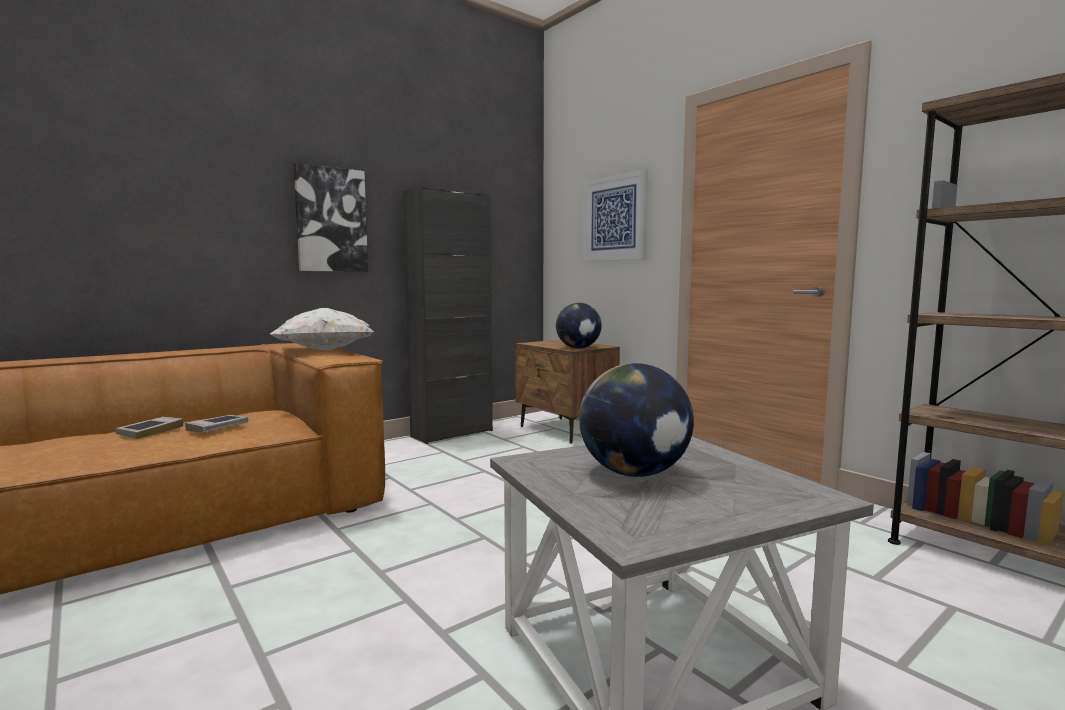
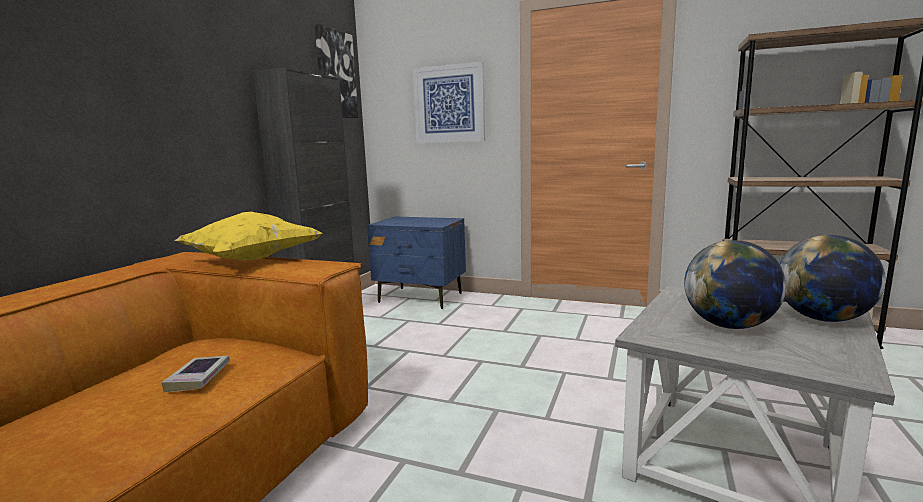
camera: 30 degrees left, 5 degrees up
book [115,417,183,439] -> none
white pillow [270,308,374,350] -> yellow pillow [175,212,322,261]
picture [294,163,368,272] -> picture moved to [315,24,358,118]
brown nightstand [515,340,620,443] -> blue nightstand [367,217,466,309]
globe [556,303,602,348] -> globe moved to [779,235,886,322]

